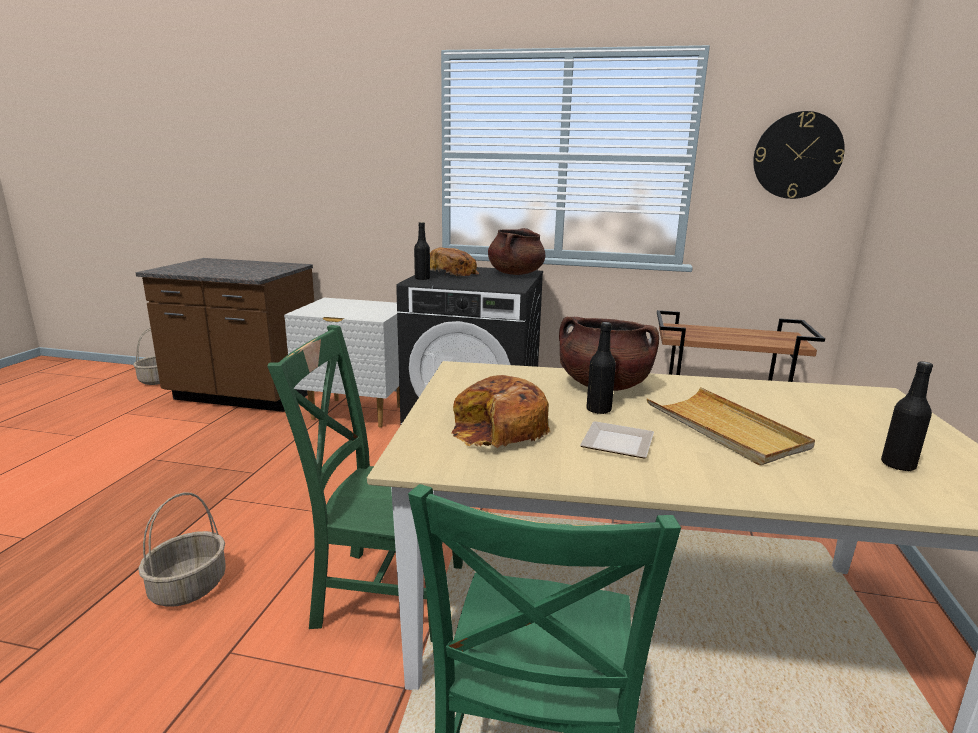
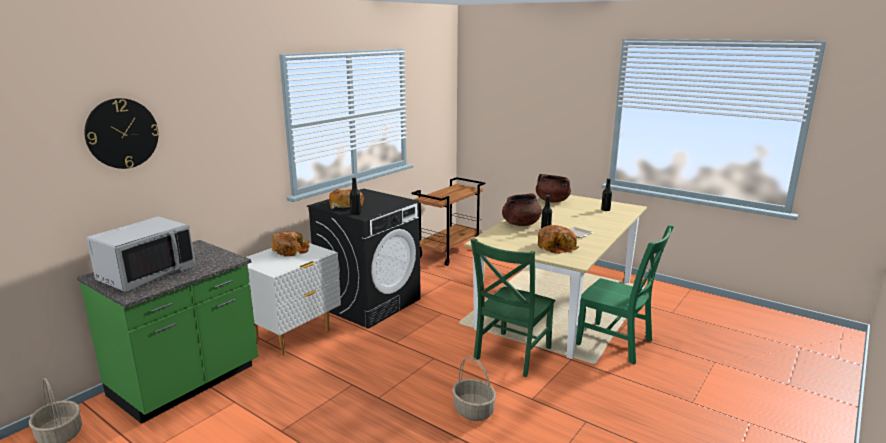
camera: 65 degrees left, 0 degrees up
brown counter [136,258,314,412] -> green counter [77,240,258,424]
brown cooking pot [488,228,545,275] -> brown cooking pot moved to [536,174,571,202]
beige tray [647,387,815,465] -> none
wall clock [753,111,845,199] -> wall clock moved to [84,98,159,169]
none -> grey microwave [86,216,195,292]
none -> bread [272,231,310,256]

